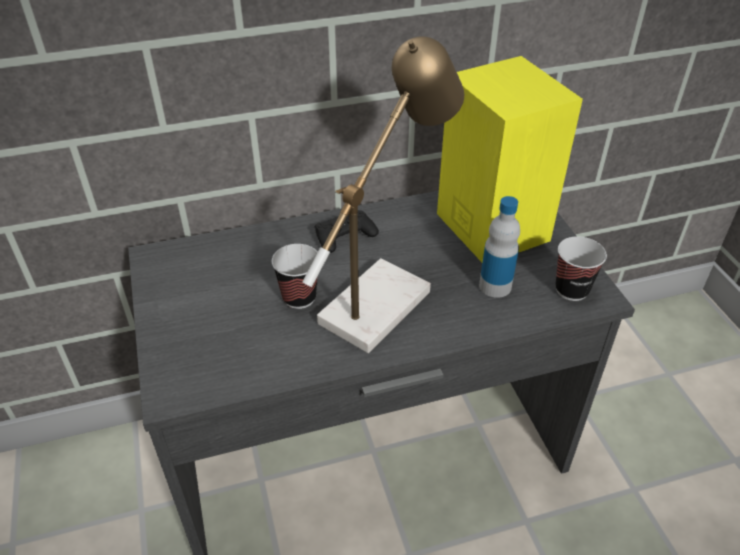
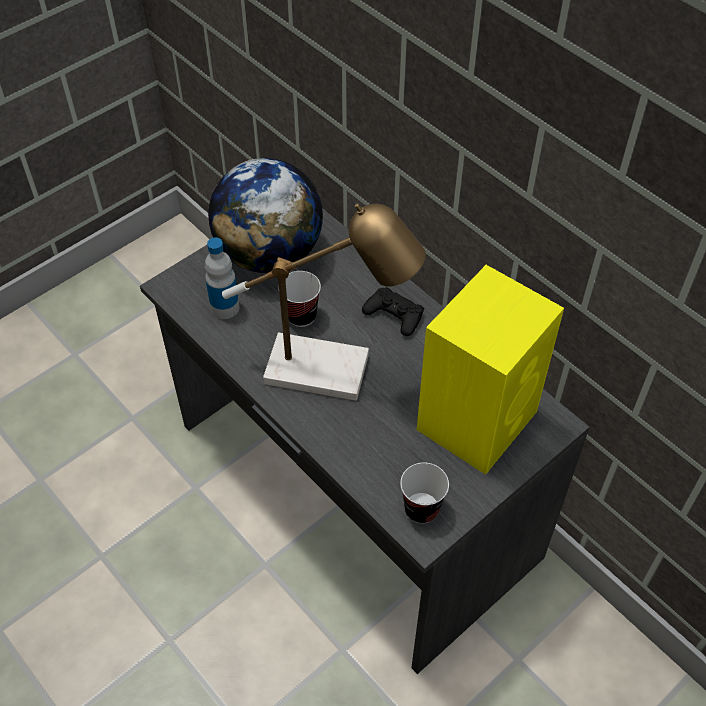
camera: 65 degrees right, 10 degrees up
bottle [479,196,520,298] -> bottle moved to [205,237,240,319]
none -> globe [208,158,323,273]

